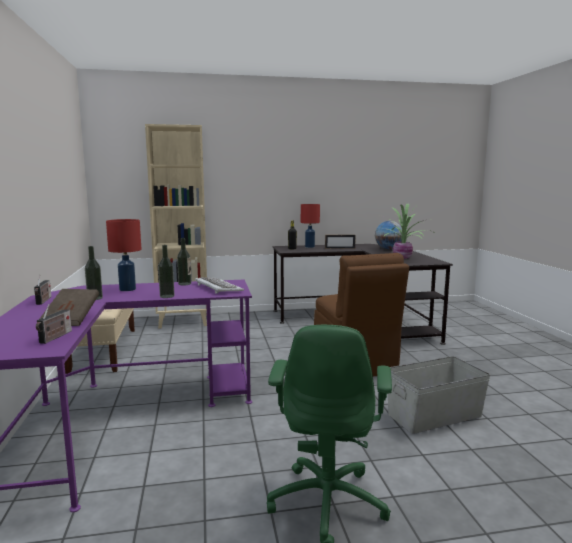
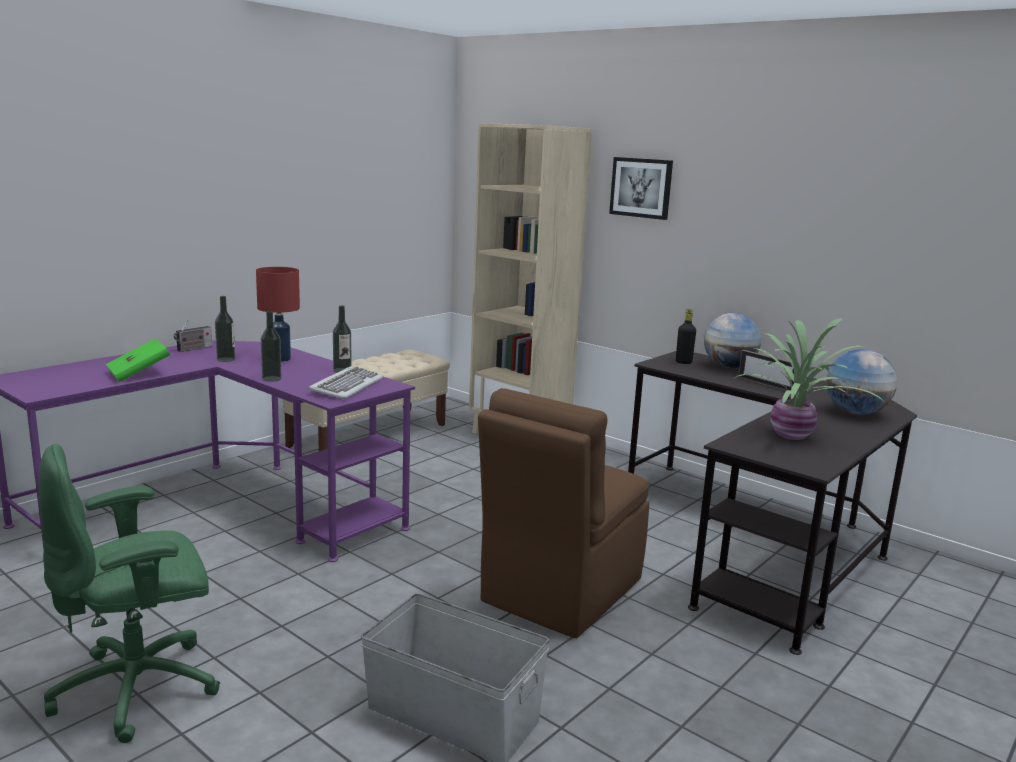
camera: 50 degrees right, 5 degrees up
radio [36,304,72,344] -> none
brown book [40,289,99,326] -> green book [105,339,170,382]
red table lamp [301,204,320,248] -> globe [704,313,761,368]
none -> picture [609,157,673,220]

